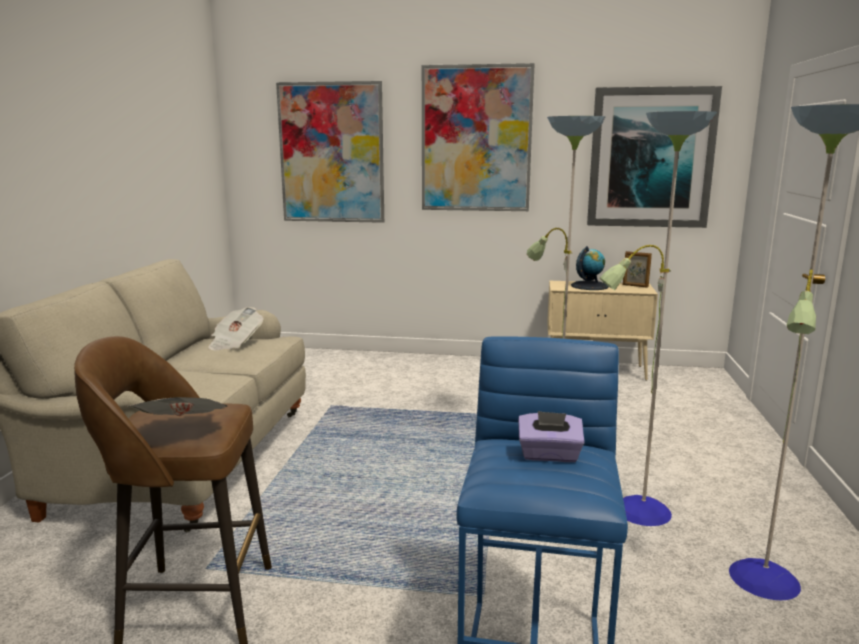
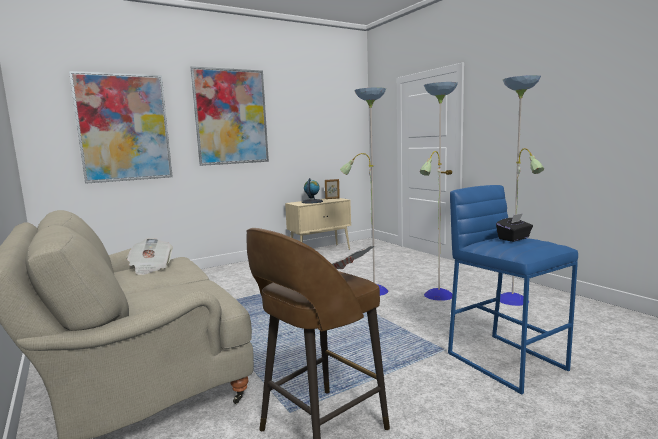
camera: 40 degrees left, 5 degrees down
purple tissue box [518,411,585,462] -> black tissue box [496,214,533,242]
picture [587,86,722,228] -> none

